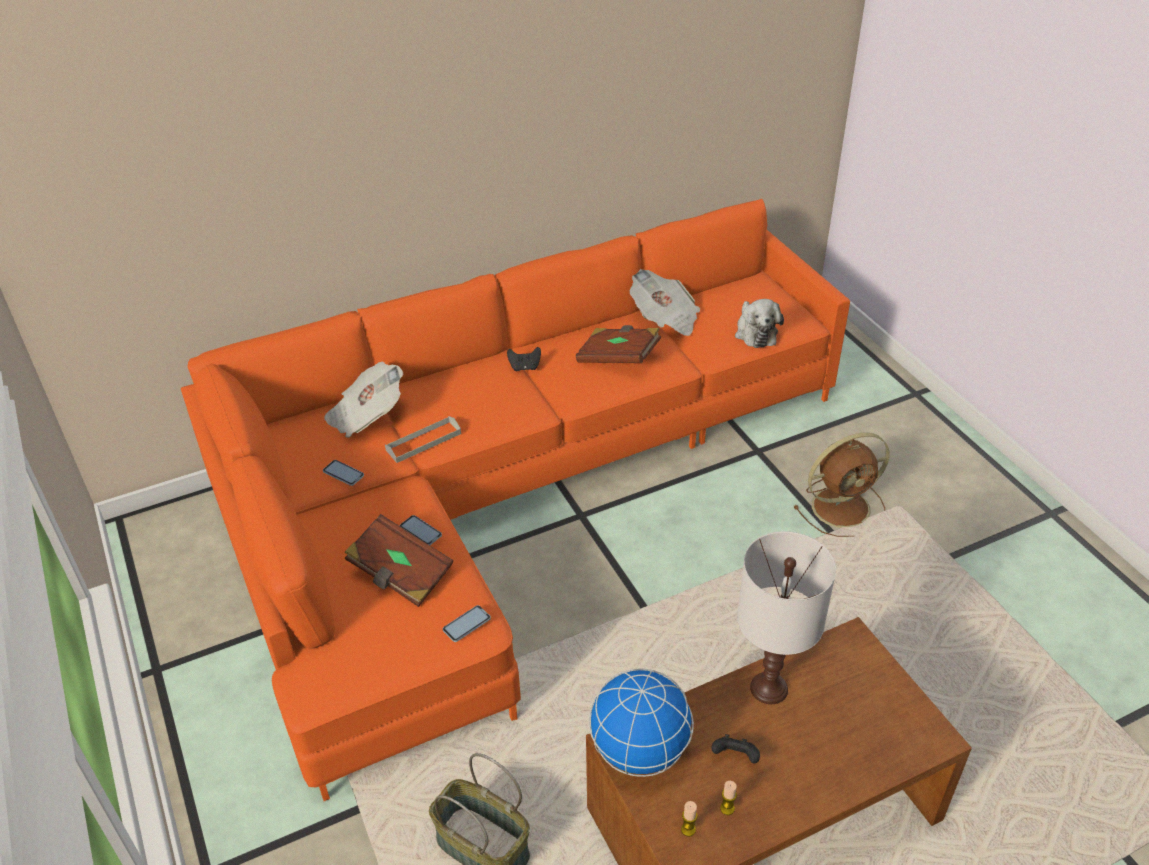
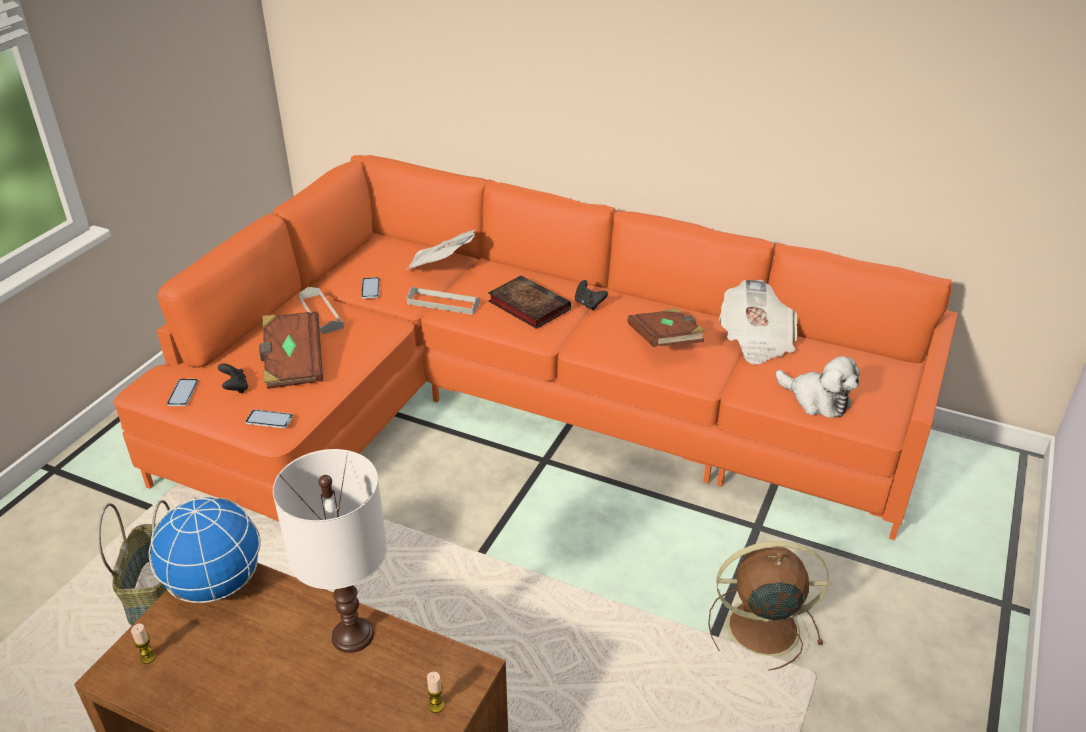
camera: 50 degrees right, 5 degrees down
phone [400,515,442,545] -> phone moved to [167,379,199,406]
black game controller [711,734,760,763] -> black game controller moved to [218,363,248,394]
candle [720,781,737,815] -> candle moved to [426,672,445,713]
plush toy [735,299,784,348] -> plush toy turned 90 degrees counterclockwise [776,356,860,418]
brown fan [793,432,890,537] -> brown fan turned 150 degrees clockwise [708,541,829,671]
none -> grey tray [299,287,344,335]
none -> book [488,275,571,329]

